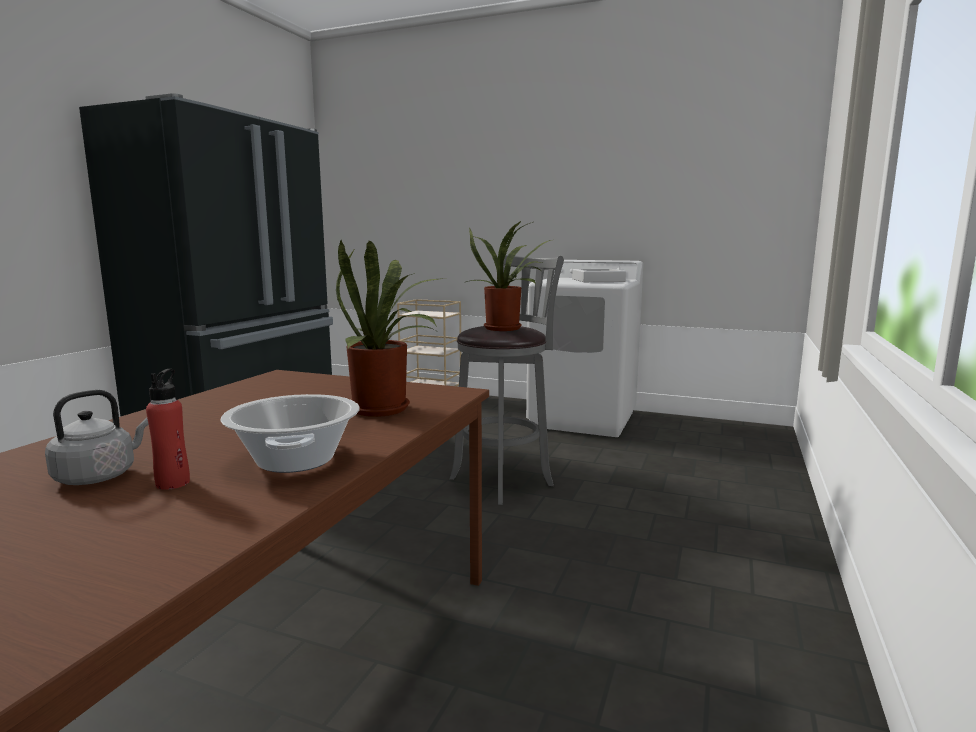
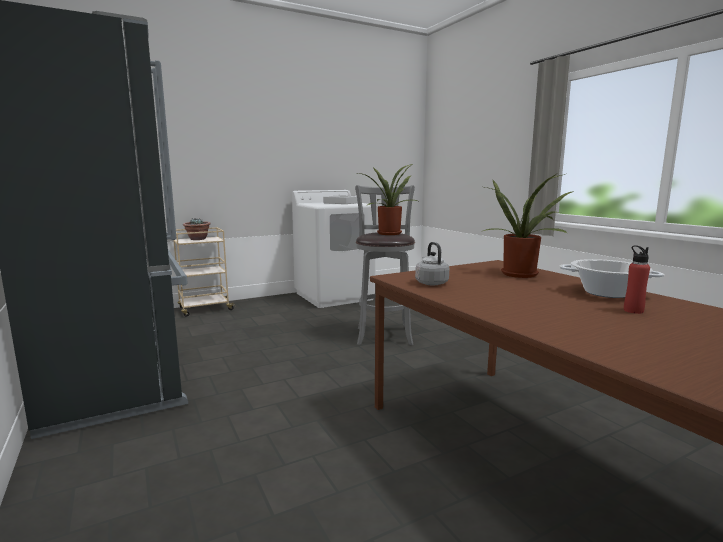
camera: 50 degrees left, 0 degrees up
grey kettle [45,390,149,485] -> grey kettle moved to [415,242,449,285]
none -> potted plant [183,218,211,240]

